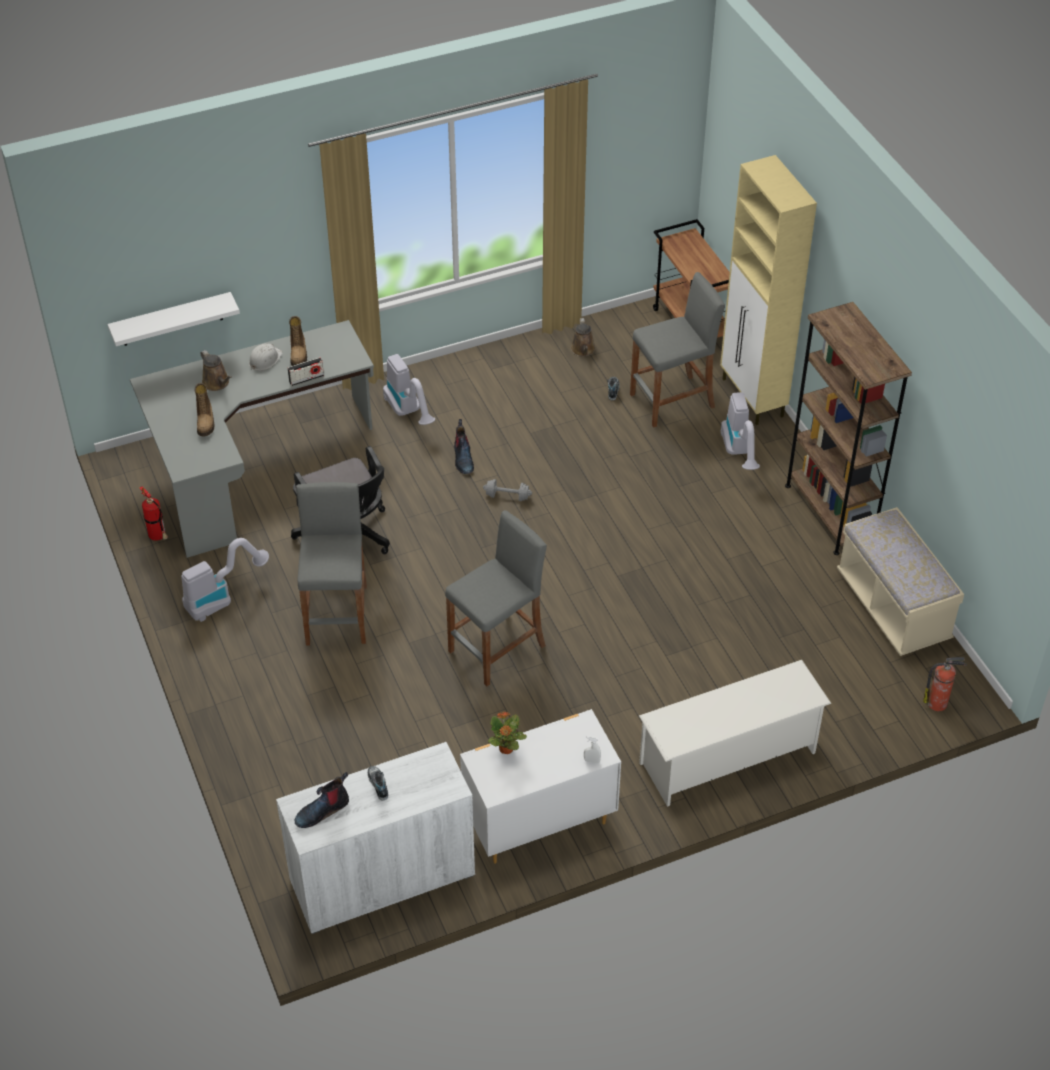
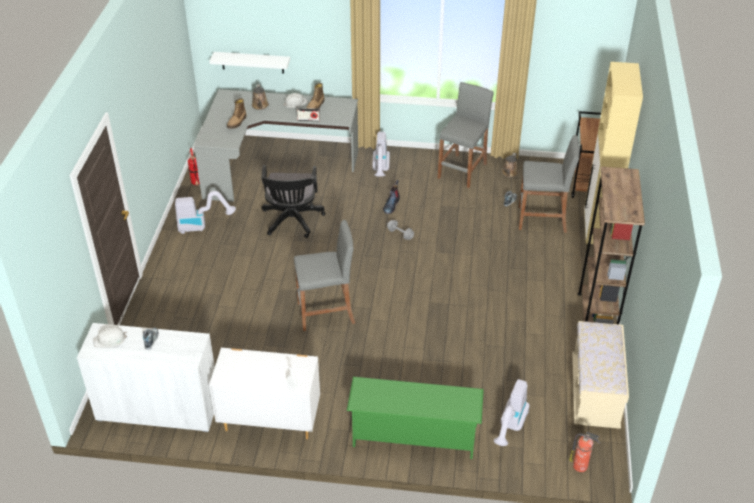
camera: 30 degrees right, 5 degrees down
boot [294,772,349,828] -> white hard hat [93,326,127,348]
grey stool [296,482,367,646] -> grey stool moved to [438,82,494,188]
potted plant [488,712,527,754] -> none
white shoe rack [639,660,831,807] -> green shoe rack [347,377,484,459]
vacuum cleaner [721,392,760,470] -> vacuum cleaner moved to [494,379,530,446]

